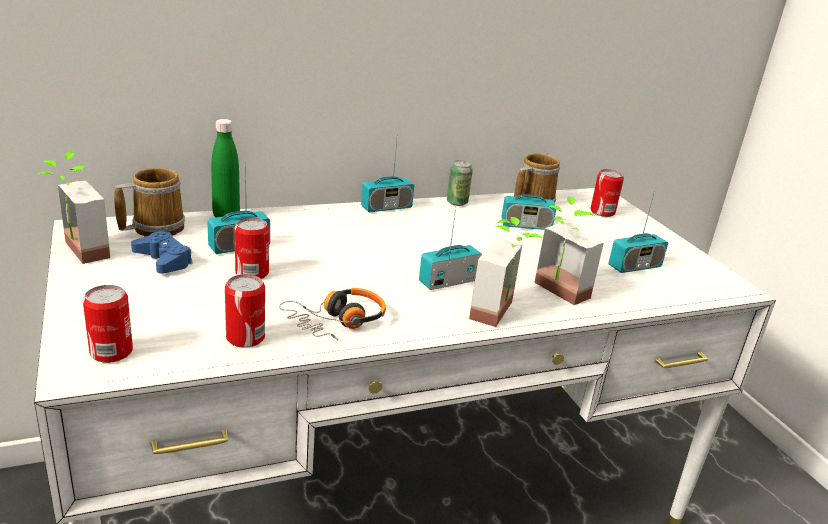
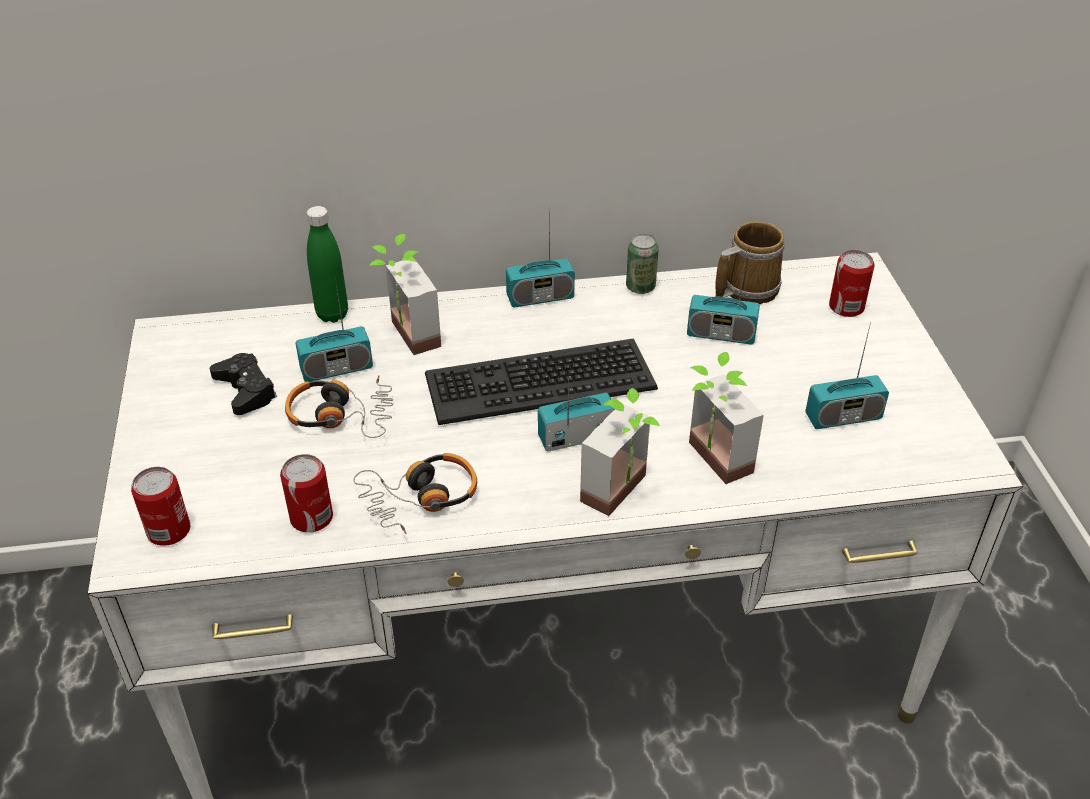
camera: 15 degrees right, 15 degrees up
potted plant [37,152,110,264] -> potted plant moved to [369,234,441,355]
mug [114,168,185,237] -> none
blue game controller [131,231,193,274] -> black game controller [210,353,277,415]
can [235,218,269,279] -> headphones [285,375,394,438]
none -> keyboard [425,338,658,425]

